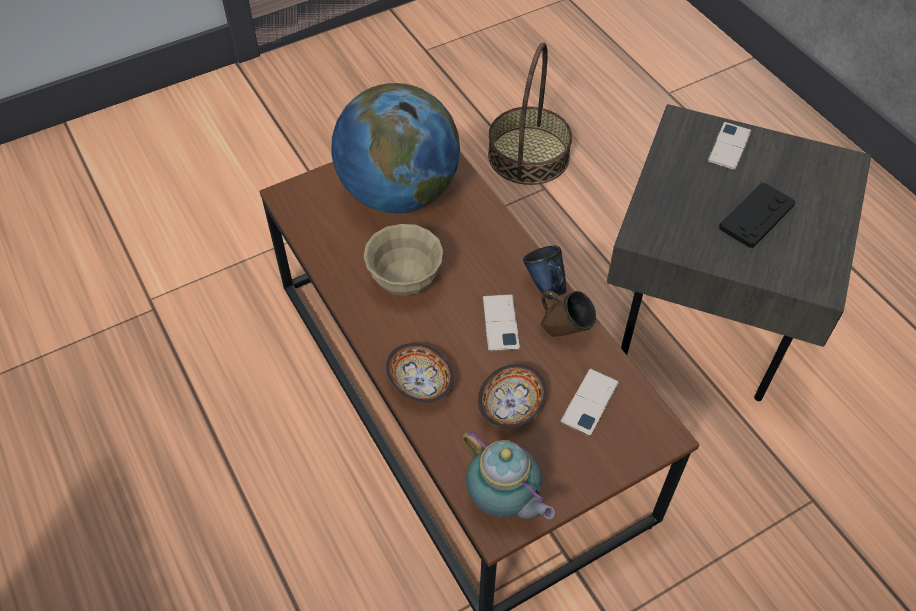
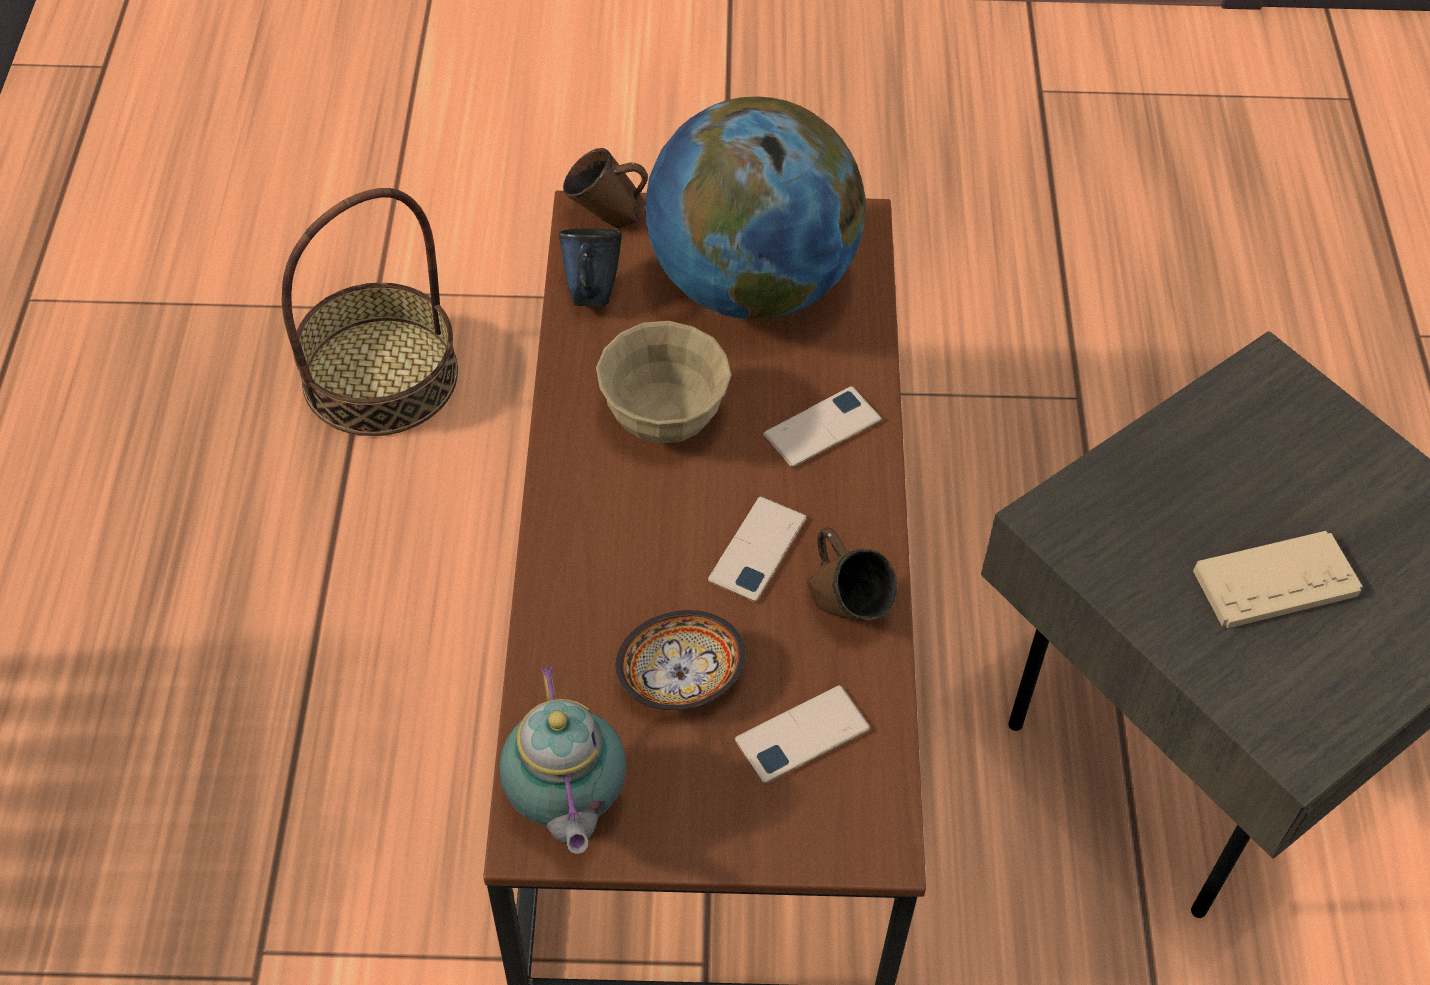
camera: 30 degrees right, 0 degrees up
bowl [386,343,454,403] -> none
basket [488,42,572,185] -> basket moved to [282,188,458,436]
blue mug [523,245,566,299] -> blue mug moved to [559,228,622,307]
phone [707,122,751,170] -> phone moved to [763,386,882,468]
black game controller [719,183,795,248] -> beige game controller [1193,531,1363,628]
none -> brown mug [563,148,648,229]

